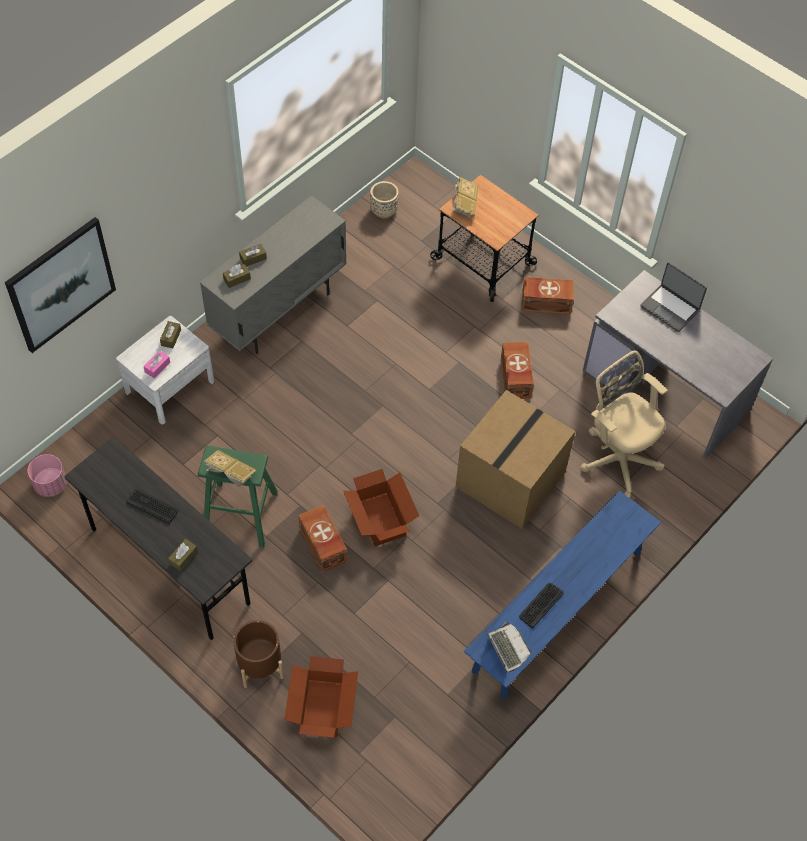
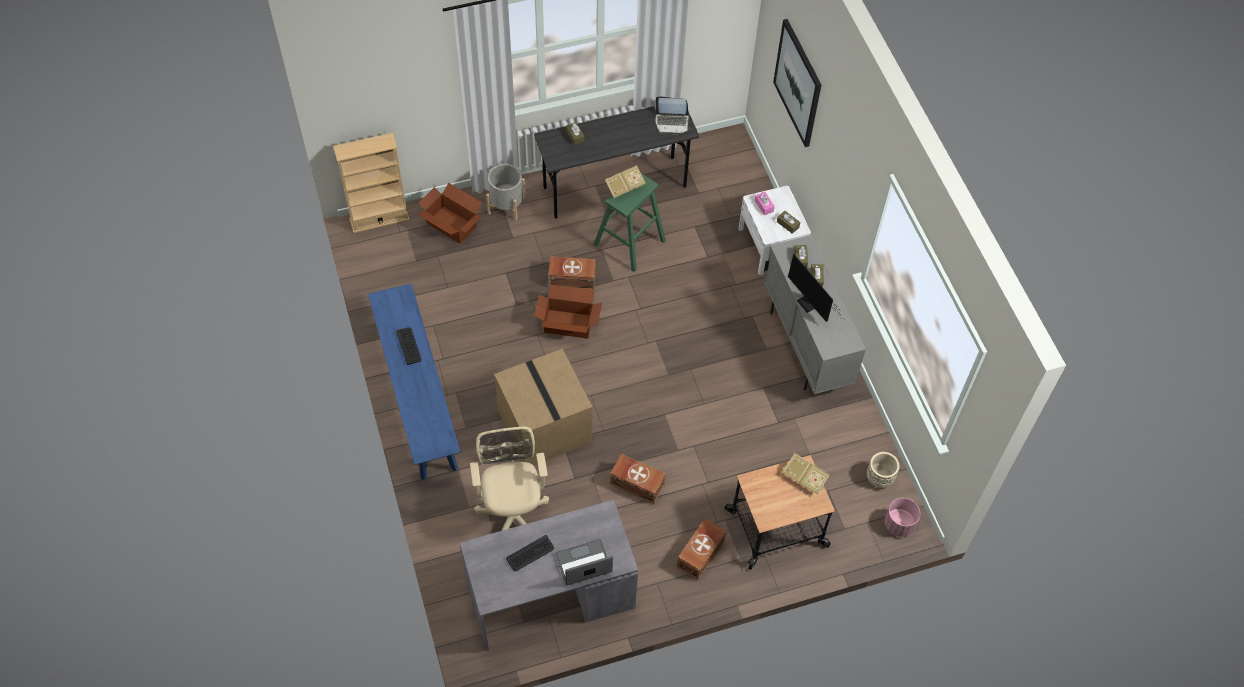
camera: 120 degrees right, 0 degrees up
pink planter [28,454,67,497] -> pink planter moved to [885,498,920,537]
keyboard [126,489,178,524] -> keyboard moved to [506,535,554,571]
brown planter [233,620,284,688] -> grey planter [486,164,526,221]
laptop [486,622,531,673] -> laptop moved to [655,96,690,134]
beige office chair [580,350,667,498] -> beige office chair turned 90 degrees counterclockwise [470,427,549,531]
none -> beige bookcase [333,133,410,233]
none -> monitor [788,254,842,322]

